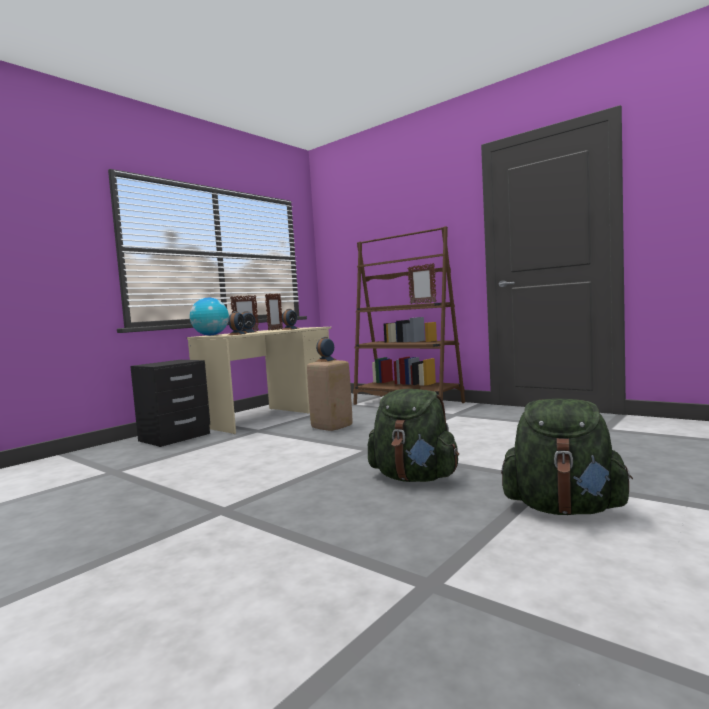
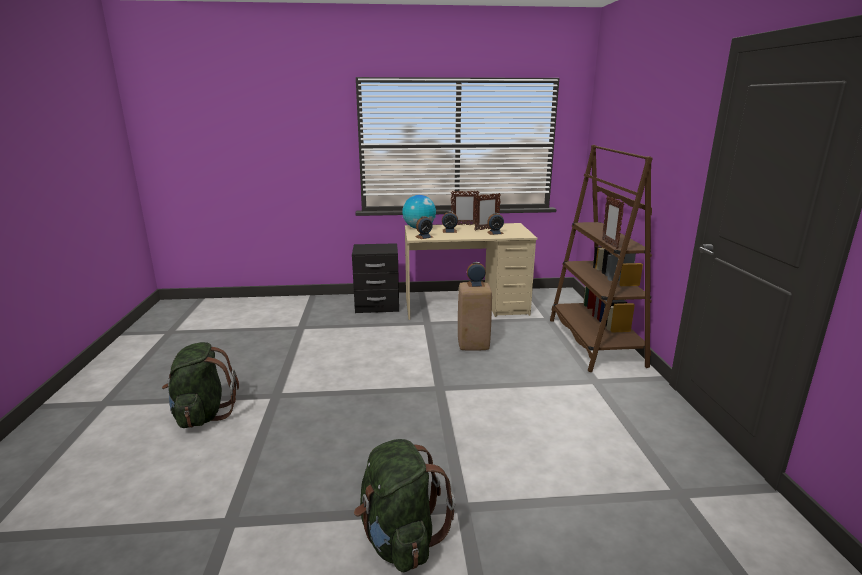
camera: 45 degrees right, 15 degrees up
green backpack [368,389,459,482] -> green backpack moved to [162,342,239,428]

